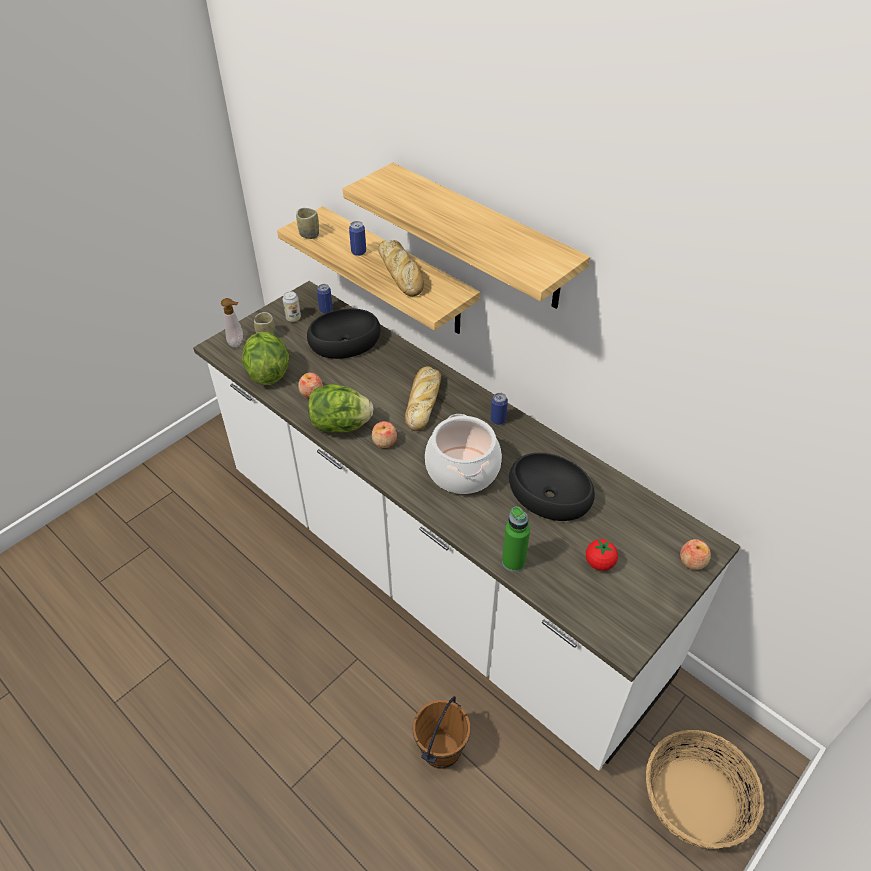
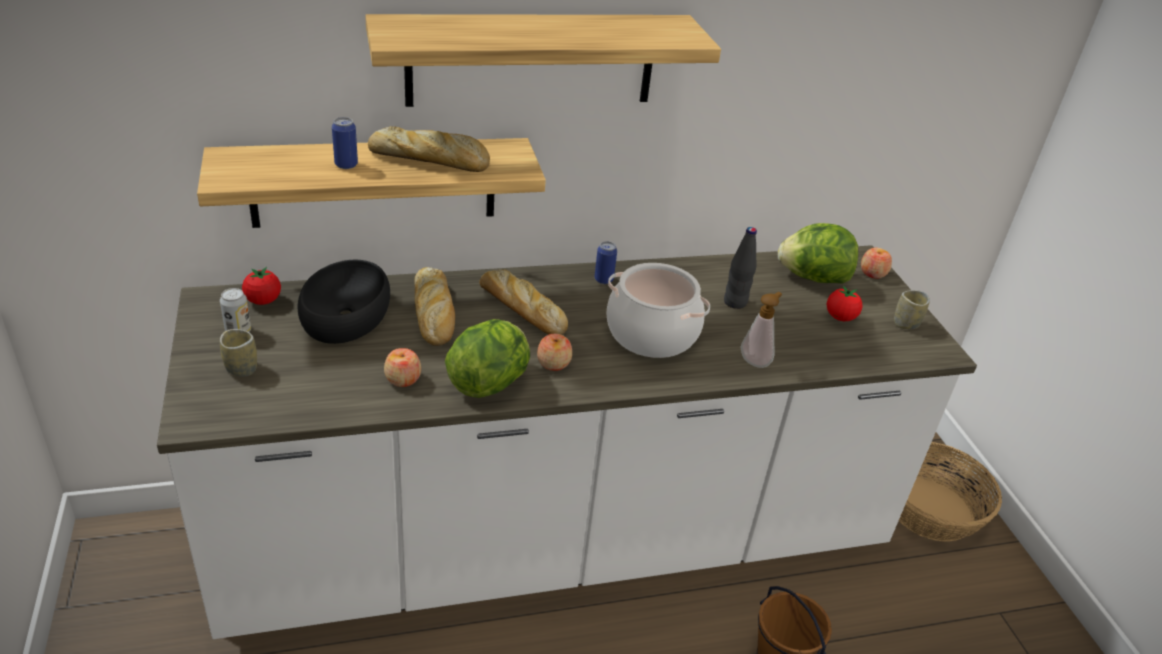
camera: 60 degrees left, 10 degrees down
soap dispenser [221,298,243,347] -> soap dispenser moved to [741,292,782,368]
lettuce [242,332,289,385] -> lettuce moved to [778,223,858,284]
cup [296,208,319,239] -> cup moved to [894,290,930,329]
can [317,284,333,313] -> tomato [242,267,281,305]
green bottle [502,506,530,572] -> none
black bowl [509,453,595,521] -> black bottle [724,227,757,309]
none -> bread [414,267,455,346]

